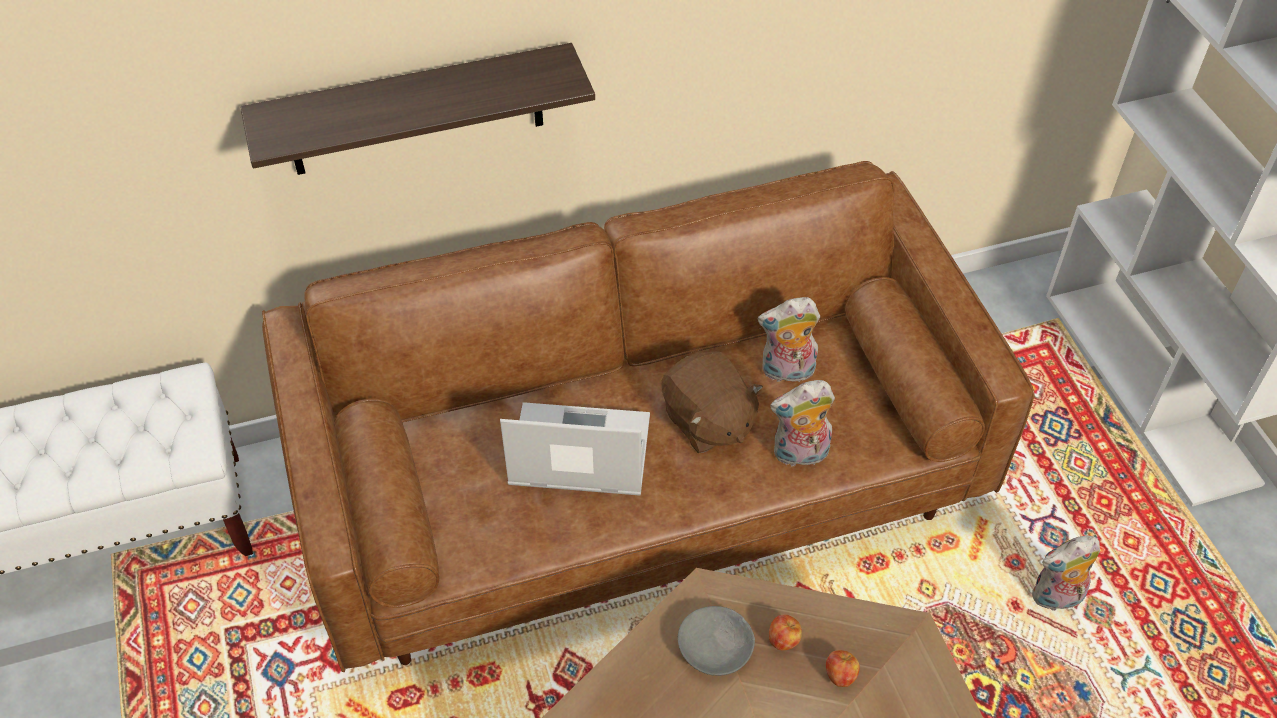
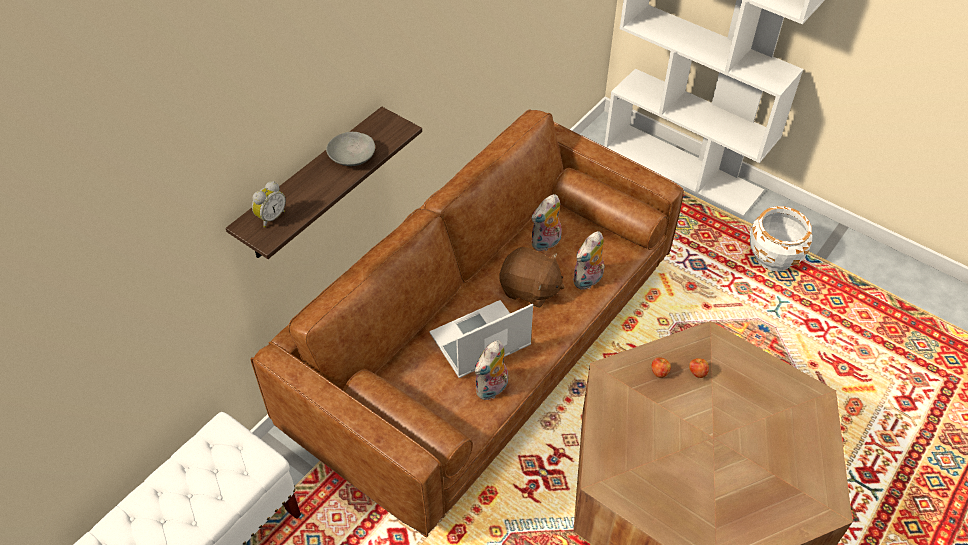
camera: 35 degrees left, 0 degrees up
grey bowl [678,606,755,676] -> grey bowl moved to [326,132,375,166]
plush toy [1032,536,1100,611] -> plush toy moved to [475,340,508,400]
none -> alarm clock [252,181,286,228]
none -> white planter [750,206,812,271]

